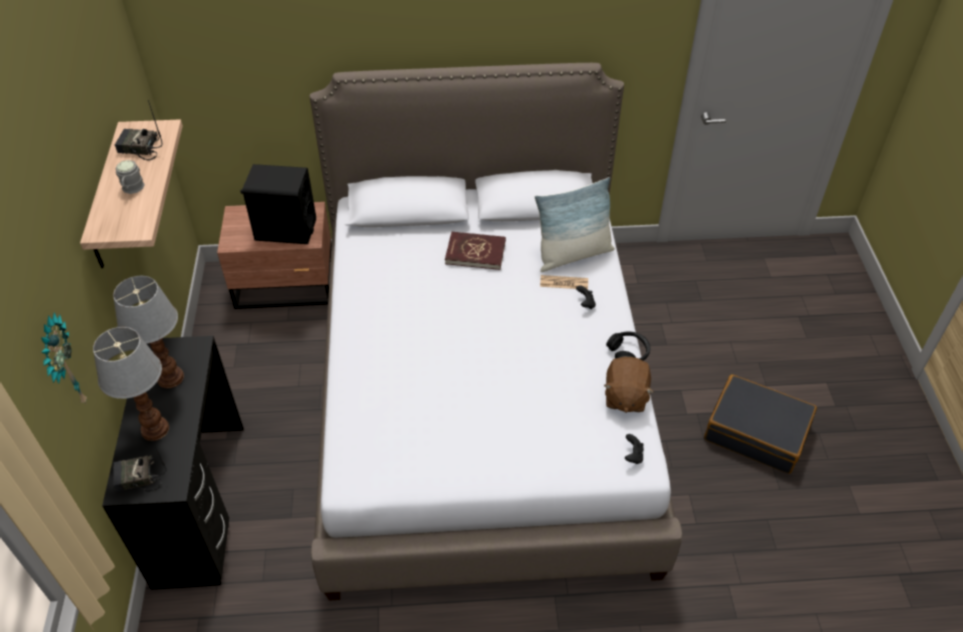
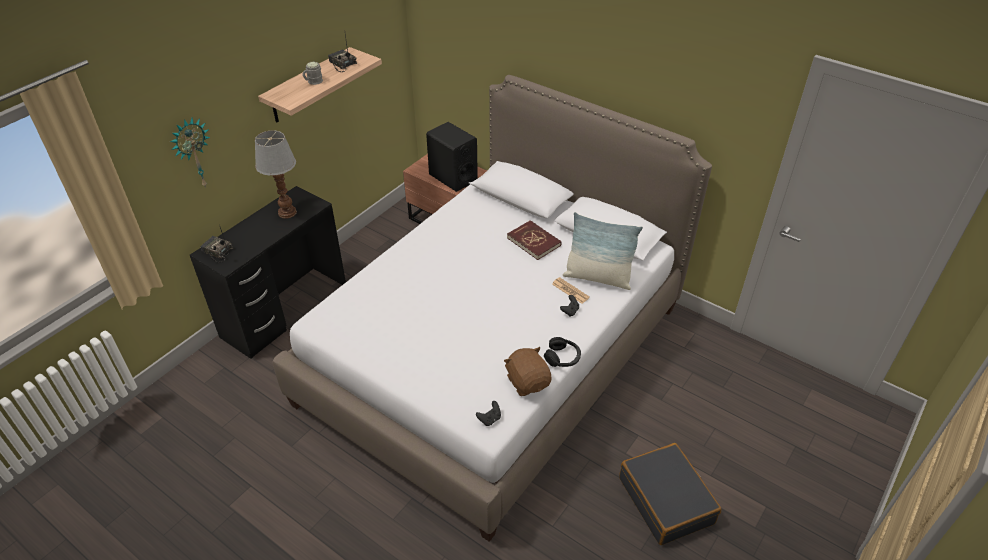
camera: 40 degrees right, 5 degrees down
table lamp [93,327,169,441] -> none
brown plush toy [604,357,654,413] -> brown plush toy turned 105 degrees clockwise [504,347,552,396]

